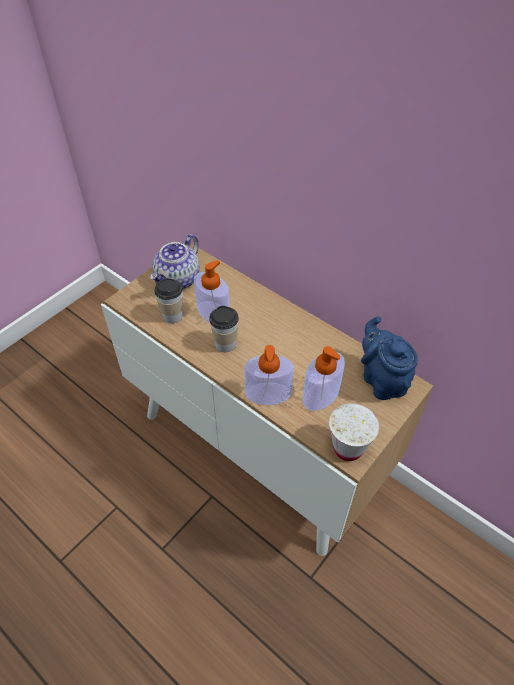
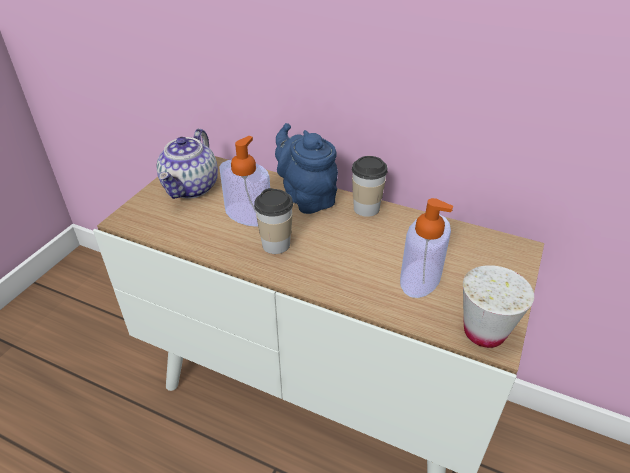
camera: 15 degrees left, 10 degrees down
cup [154,278,183,323] -> cup moved to [352,156,388,217]
soap dispenser [244,345,294,405] -> none
blue teapot [361,316,418,400] -> blue teapot moved to [275,123,338,214]

